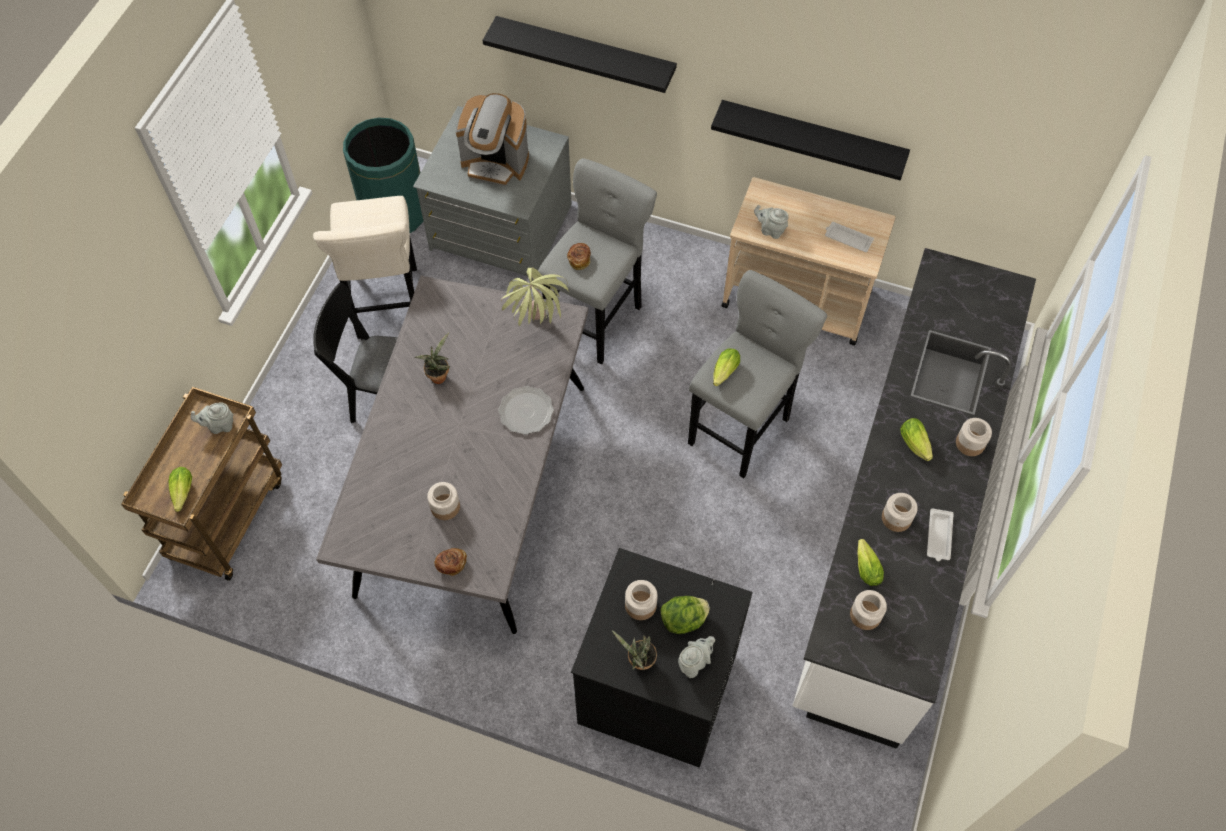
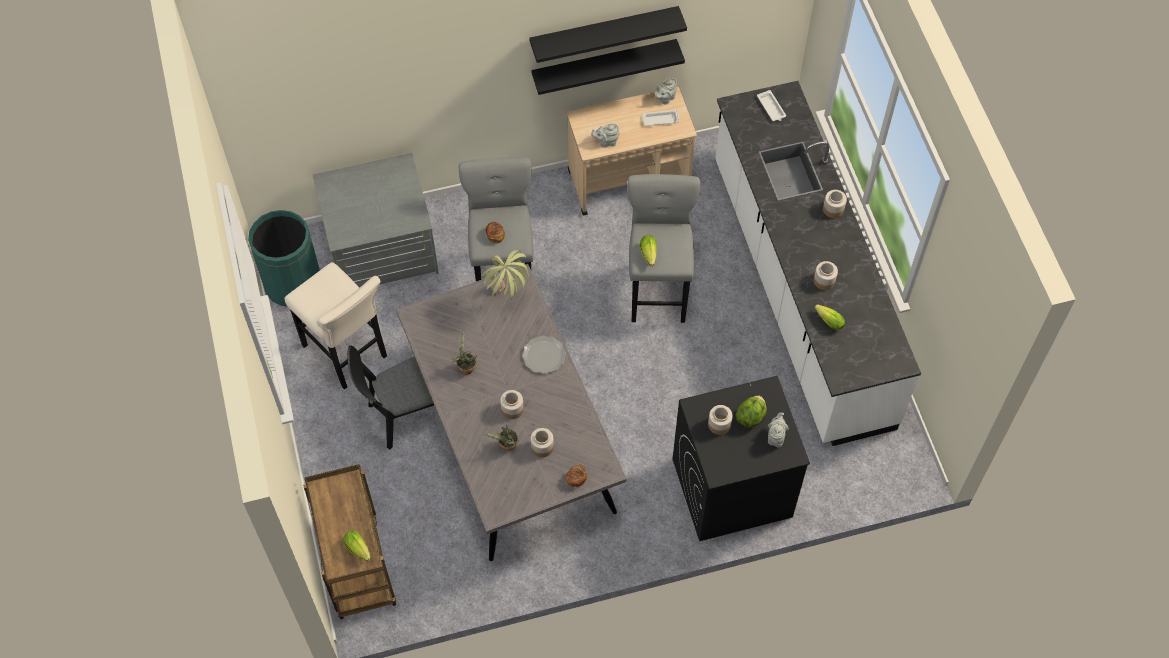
camera: 35 degrees left, 0 degrees up
grey teapot [191,402,233,434] -> grey teapot moved to [655,77,677,105]
coffee machine [456,93,529,186] -> none
black shelf [482,16,677,93] -> black shelf moved to [529,6,687,63]
potted plant [612,630,657,670] -> potted plant moved to [484,425,518,451]
jar [850,590,887,630] -> jar moved to [500,390,524,419]
lettuce [900,418,933,461] -> none
white tray [927,508,954,561] -> white tray moved to [757,90,786,121]

